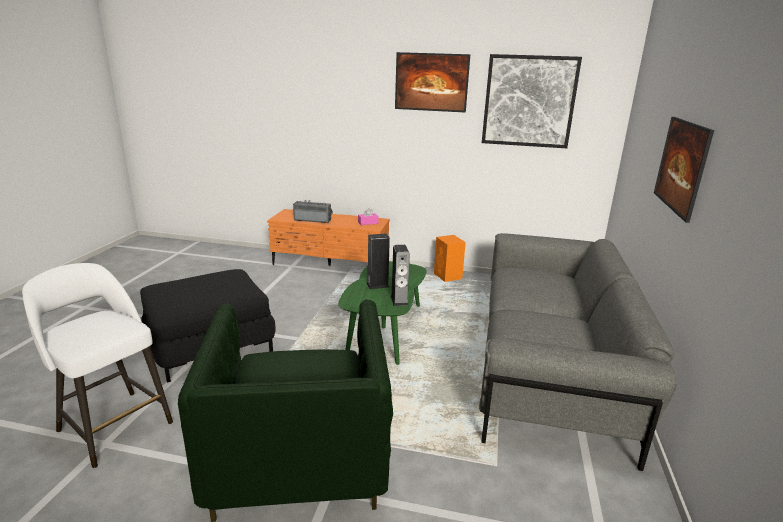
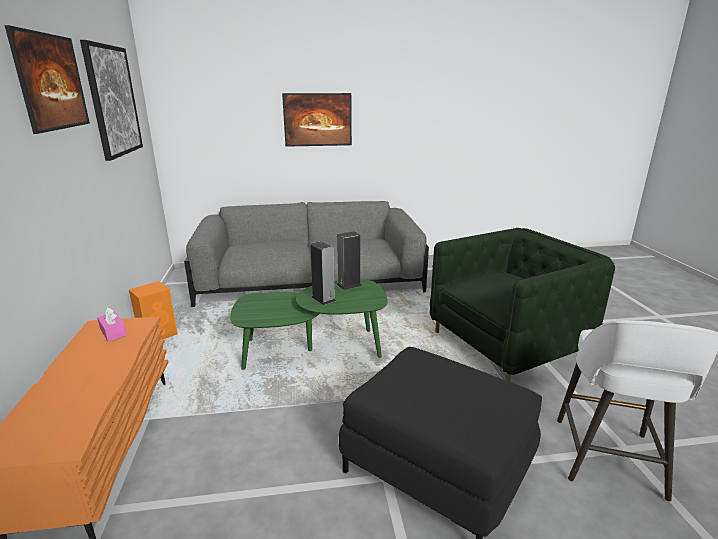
camera: 110 degrees left, 0 degrees up
radio [293,200,333,223] -> none

